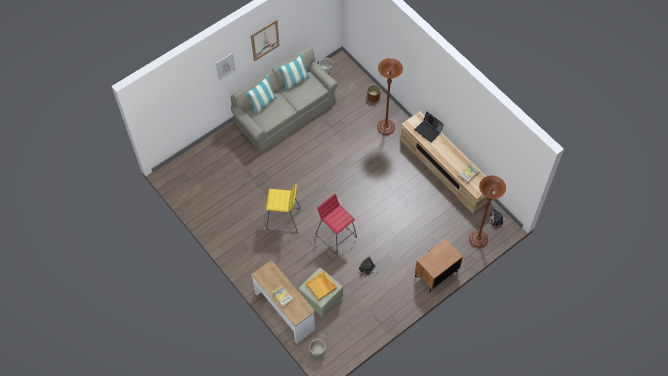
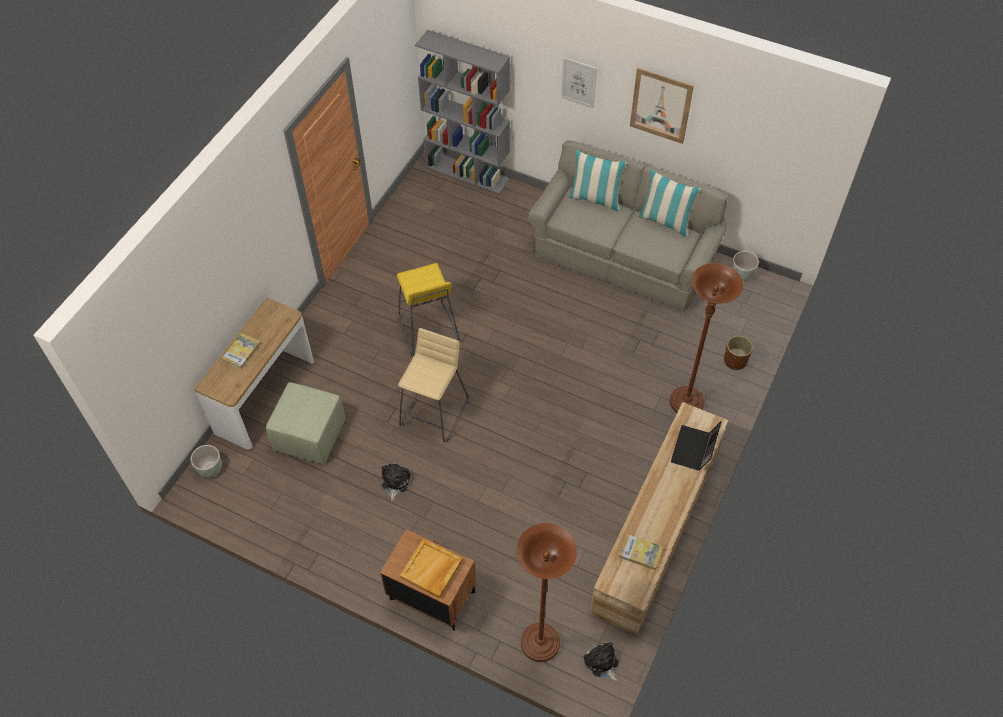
camera: 65 degrees right, 5 degrees down
beige tray [306,271,337,300] -> beige tray moved to [400,538,463,599]
red stool [316,194,357,254] -> beige stool [398,328,469,442]
none -> grey bookcase [415,30,510,195]

